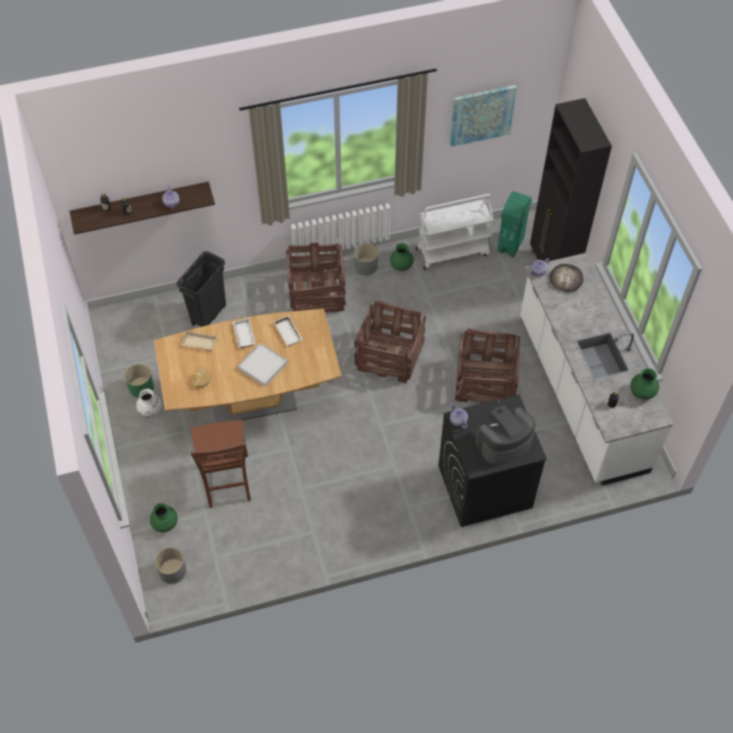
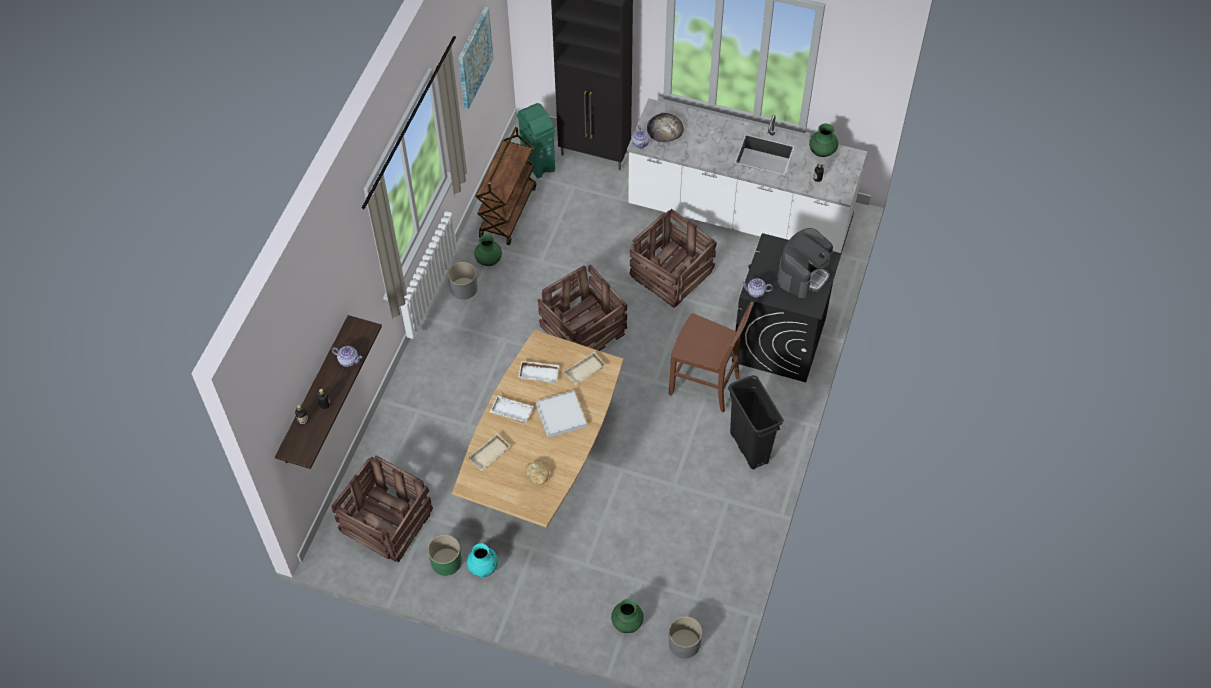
camera: 55 degrees left, 0 degrees up
white vase [136,389,163,418] -> turquoise vase [467,543,498,577]
black trash can [176,251,226,328] -> black trash can moved to [728,375,784,470]
brown chair [190,420,251,508] -> brown chair moved to [669,301,754,412]
crate [286,242,346,312] -> crate moved to [331,455,433,563]
white cart [416,194,494,270] -> brown cart [475,127,536,245]
coffee machine [476,405,535,465] -> coffee machine turned 150 degrees counterclockwise [777,228,833,298]
none -> beige tray [563,352,606,385]

